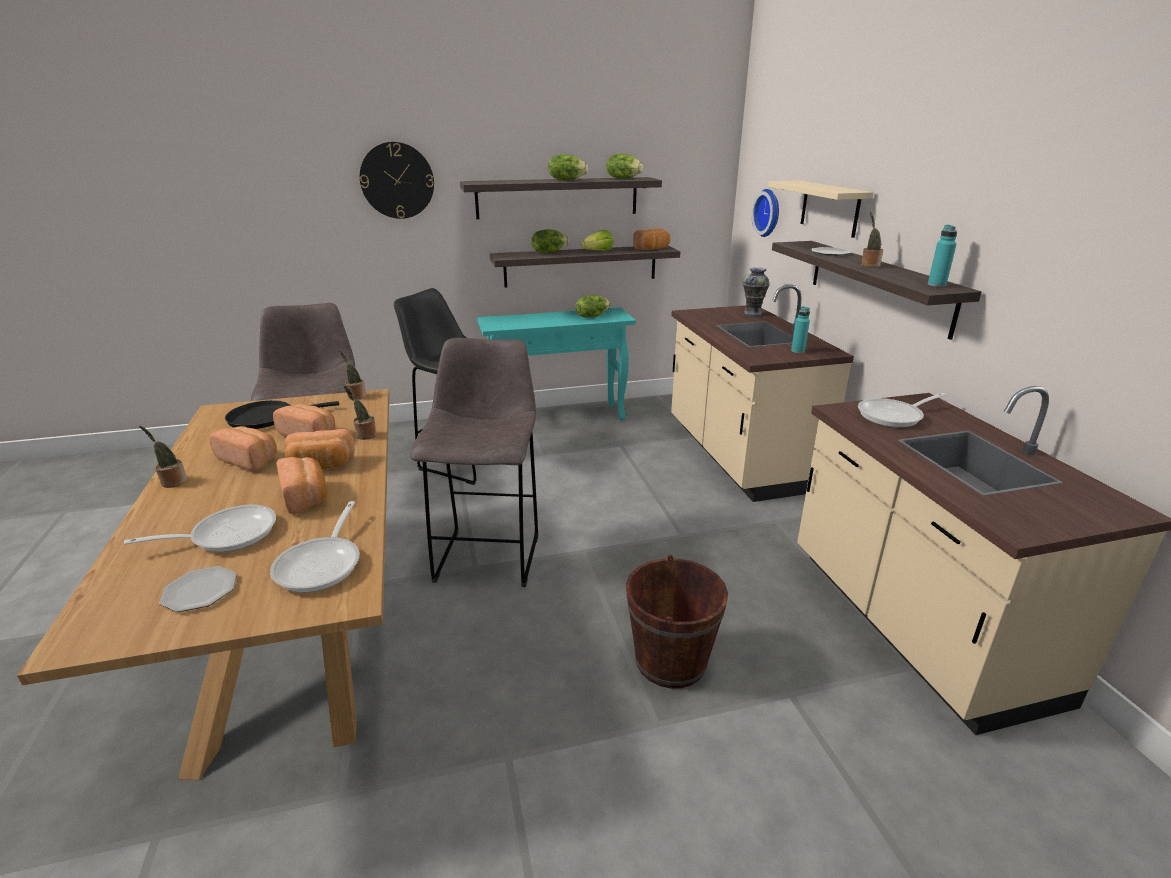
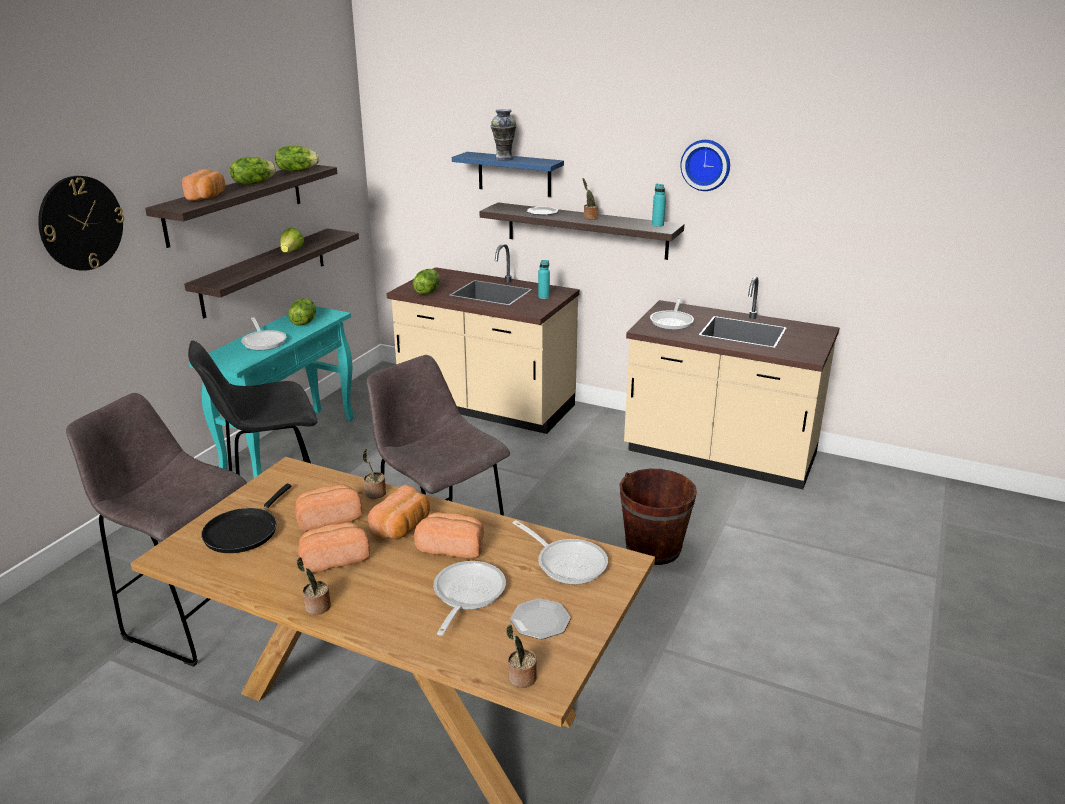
camera: 50 degrees left, 0 degrees up
potted plant [338,350,366,400] -> potted plant moved to [506,625,537,688]
lettuce [531,229,569,253] -> lettuce moved to [413,269,440,295]
bread [633,228,671,250] -> bread moved to [182,169,225,201]
vase [743,267,770,317] -> vase moved to [490,109,517,161]
wall clock [752,189,779,237] -> wall clock moved to [680,140,730,191]
beige shelf [768,180,874,238] -> blue shelf [452,152,564,197]
none -> frying pan [241,317,287,350]

